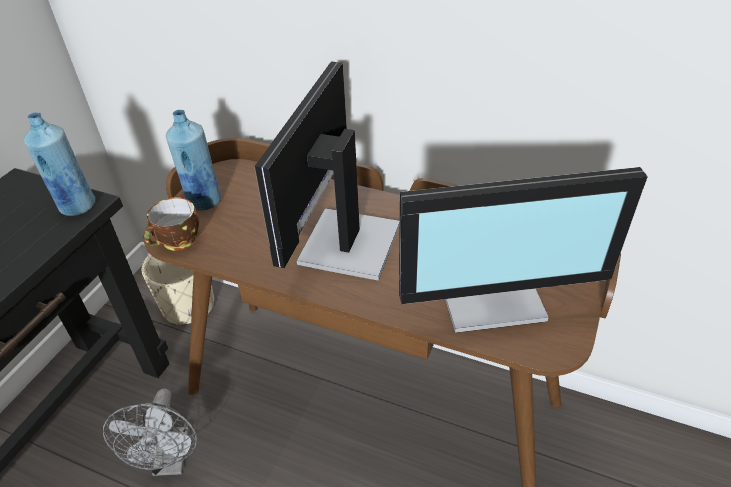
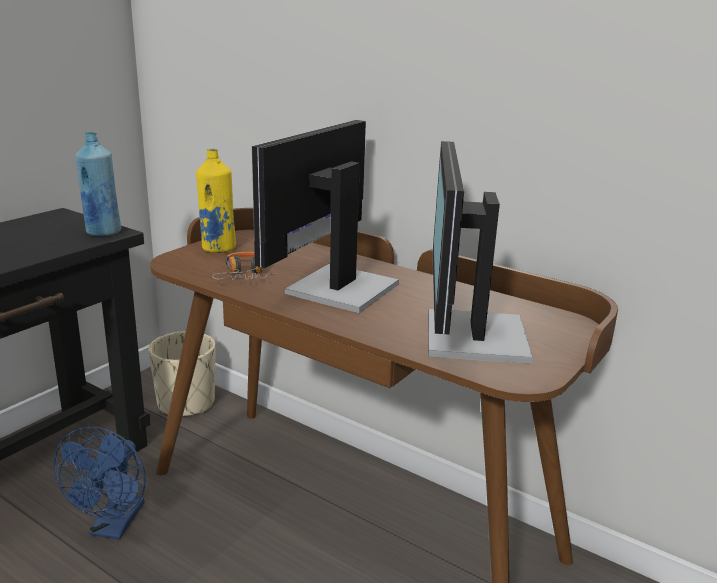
camera: 10 degrees right, 20 degrees down
grey fan [103,388,197,476] -> blue fan [53,427,146,540]
cup [145,197,199,251] -> none
blue bottle [166,110,221,211] -> yellow bottle [196,149,236,253]
monitor [399,167,648,333] -> monitor turned 90 degrees clockwise [428,141,533,364]
none -> headphones [212,252,277,280]

